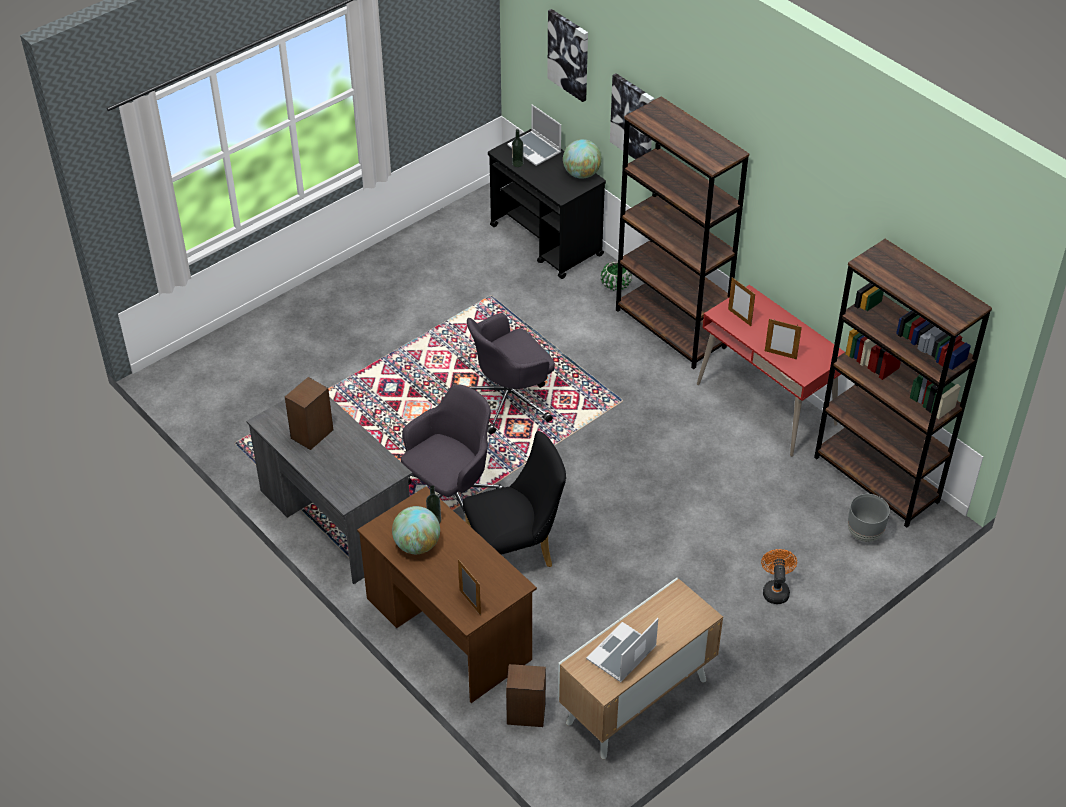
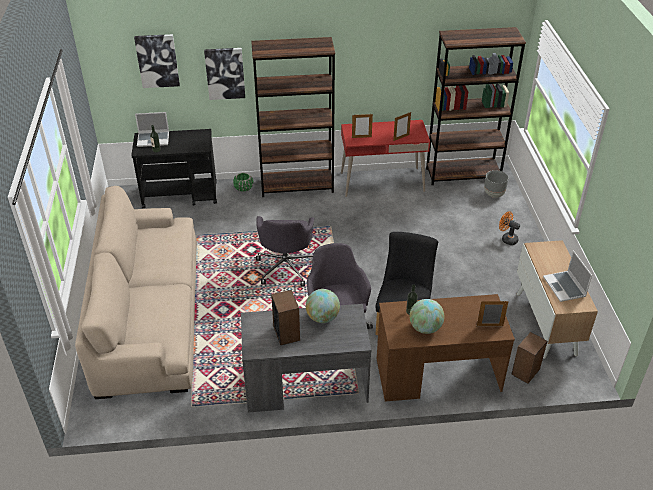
camera: 55 degrees left, 5 degrees down
globe [563,139,602,179] -> globe moved to [306,289,340,323]
none -> beige sofa [75,186,197,399]

